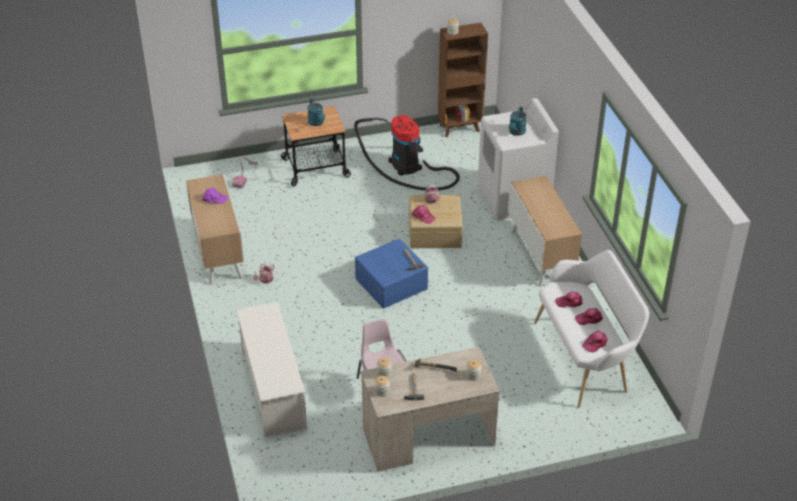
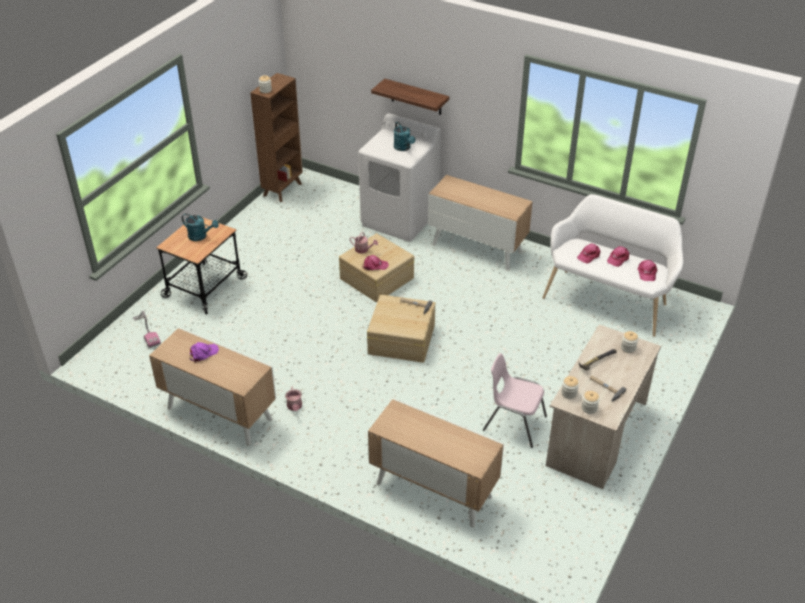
camera: 45 degrees left, 0 degrees up
white shoe rack [236,302,307,437] -> cabinet [368,398,504,527]
vacuum cleaner [354,115,460,190] -> none
blue storage box [355,239,428,309] -> beige storage box [367,295,435,363]
none -> shelf [371,79,449,115]

